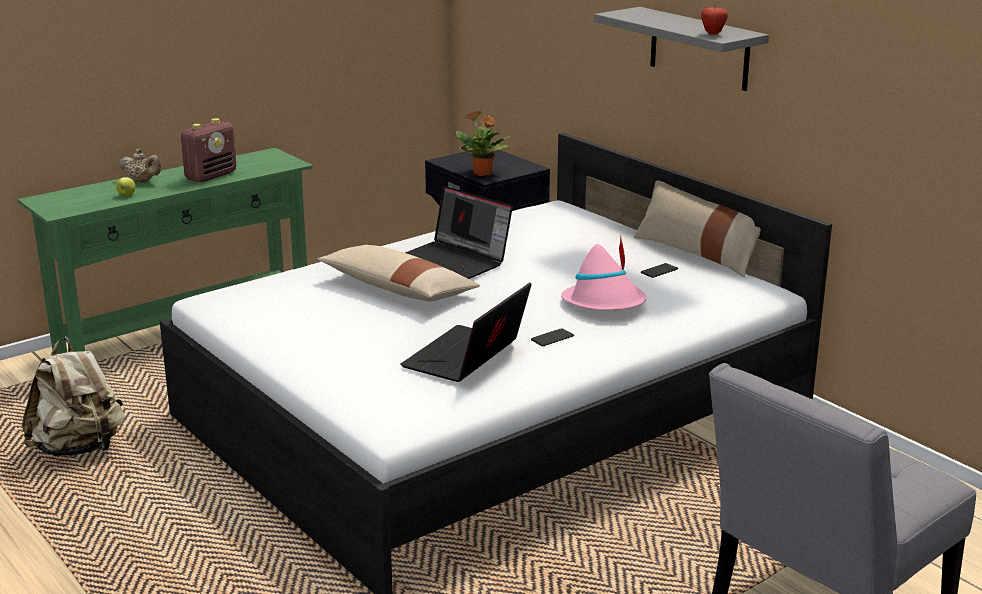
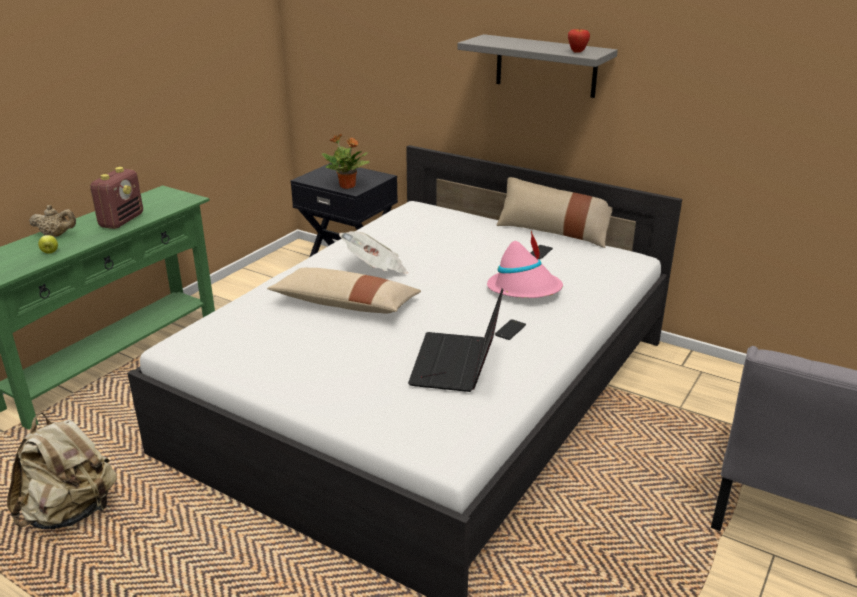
camera: 20 degrees left, 5 degrees up
laptop [405,186,513,279] -> newspaper [339,231,408,273]

